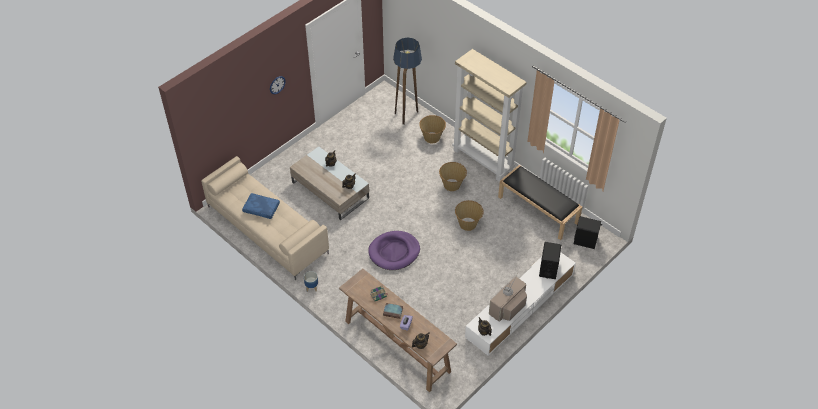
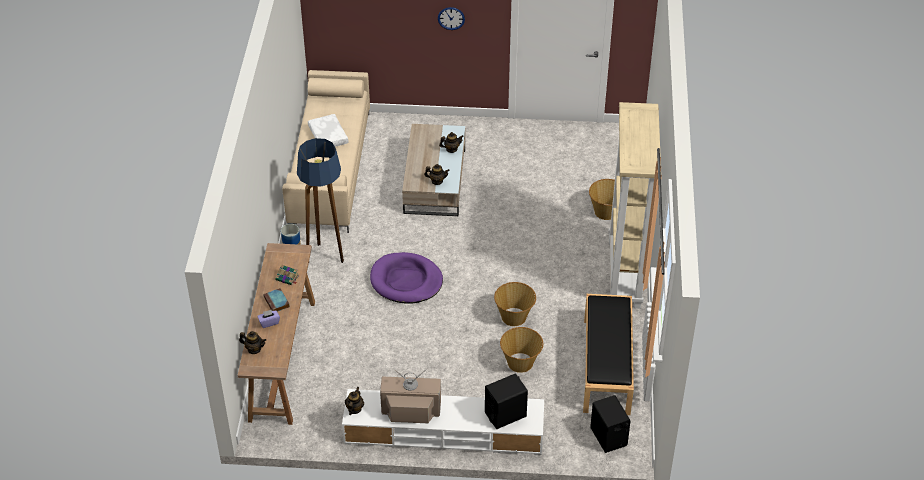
camera: 50 degrees right, 5 degrees down
blue pillow [242,193,280,219] -> white pillow [308,114,349,147]
floor lamp [393,37,422,125] -> floor lamp moved to [297,138,344,263]
basket [439,162,467,191] -> basket moved to [500,327,543,373]

